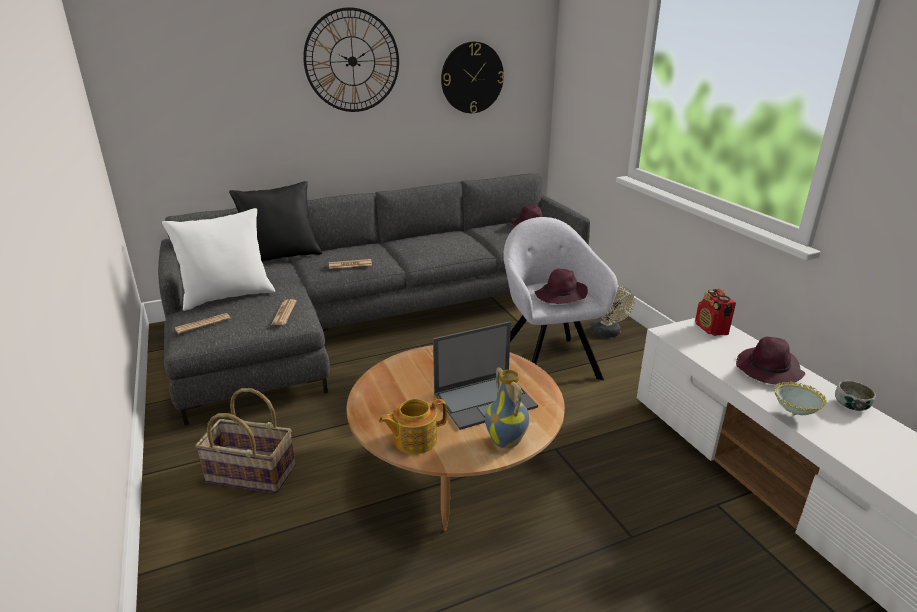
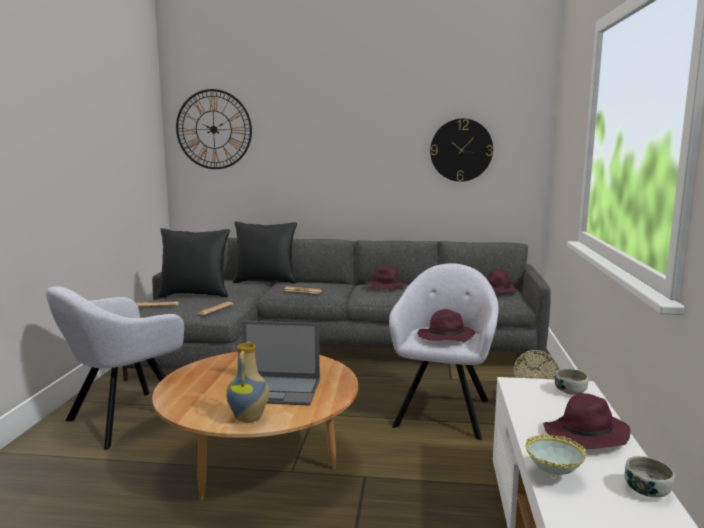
camera: 30 degrees right, 15 degrees down
white pillow [162,208,275,311] -> black pillow [158,228,230,297]
basket [195,388,296,493] -> grey armchair [46,286,184,450]
wall clock [303,7,399,112] -> wall clock moved to [176,89,252,169]
teapot [379,399,447,454] -> none
radio [695,288,736,336] -> bowl [555,368,589,395]
none -> purple hat [365,266,408,290]

